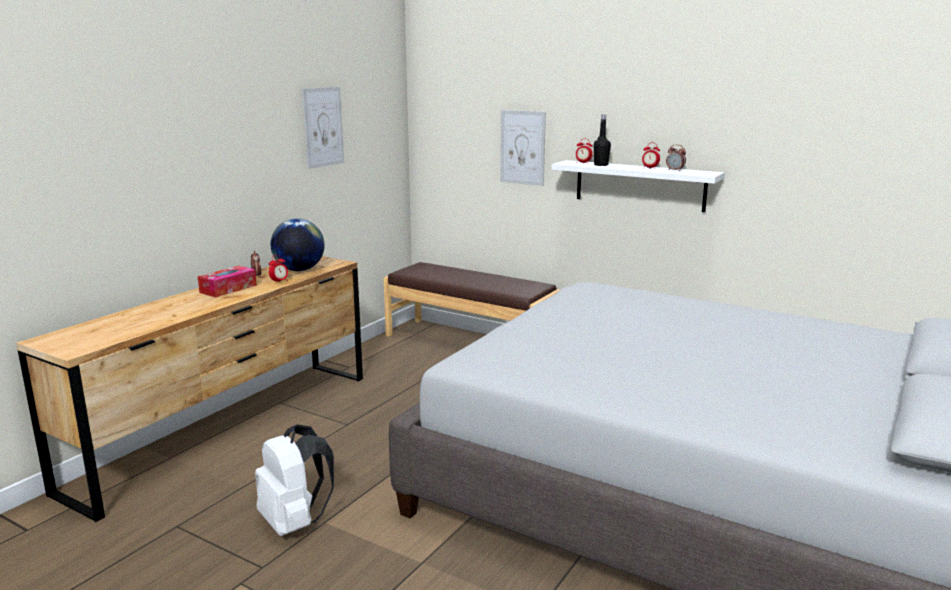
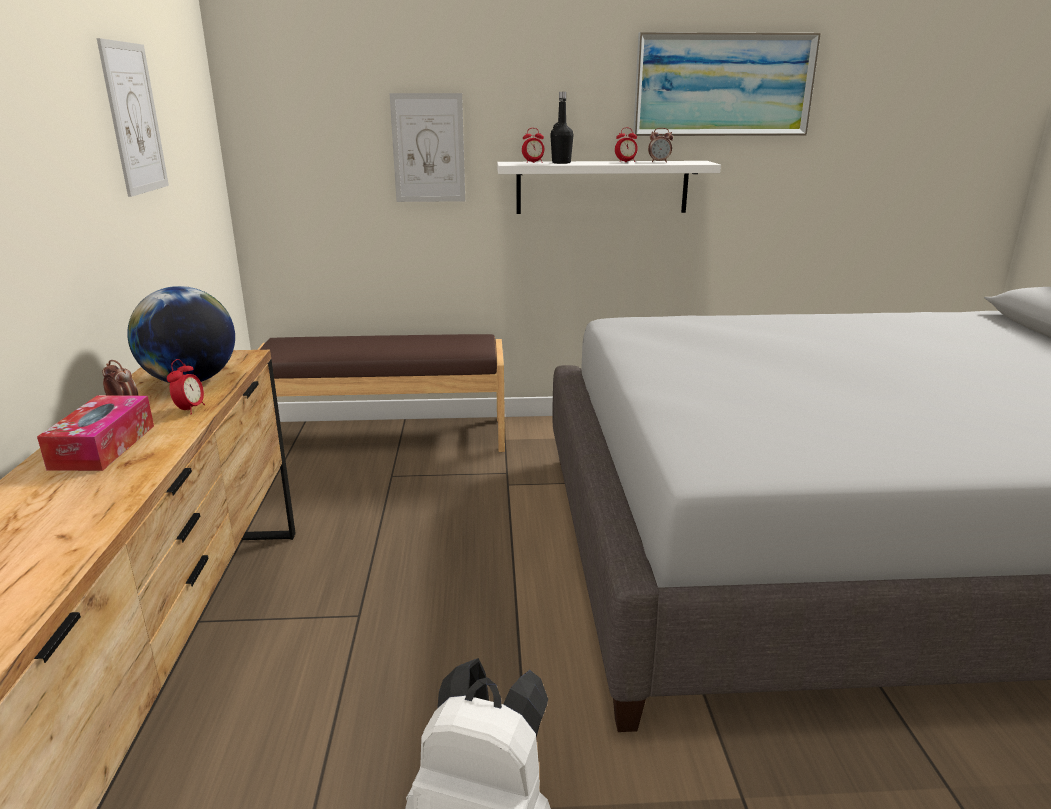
camera: 35 degrees left, 5 degrees up
none -> picture [633,32,821,136]

